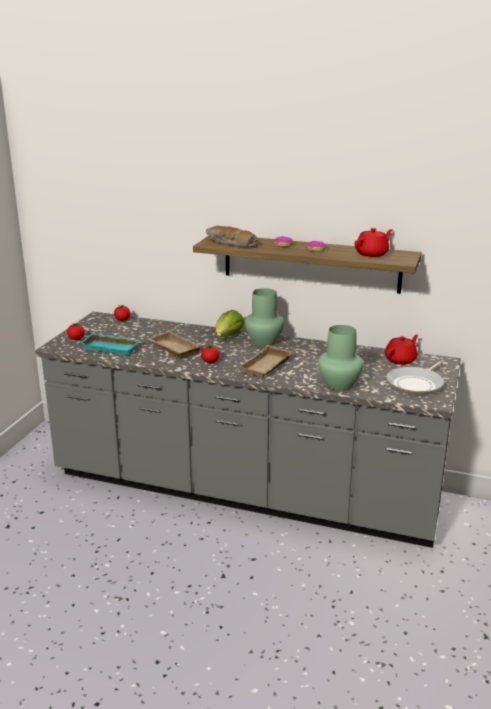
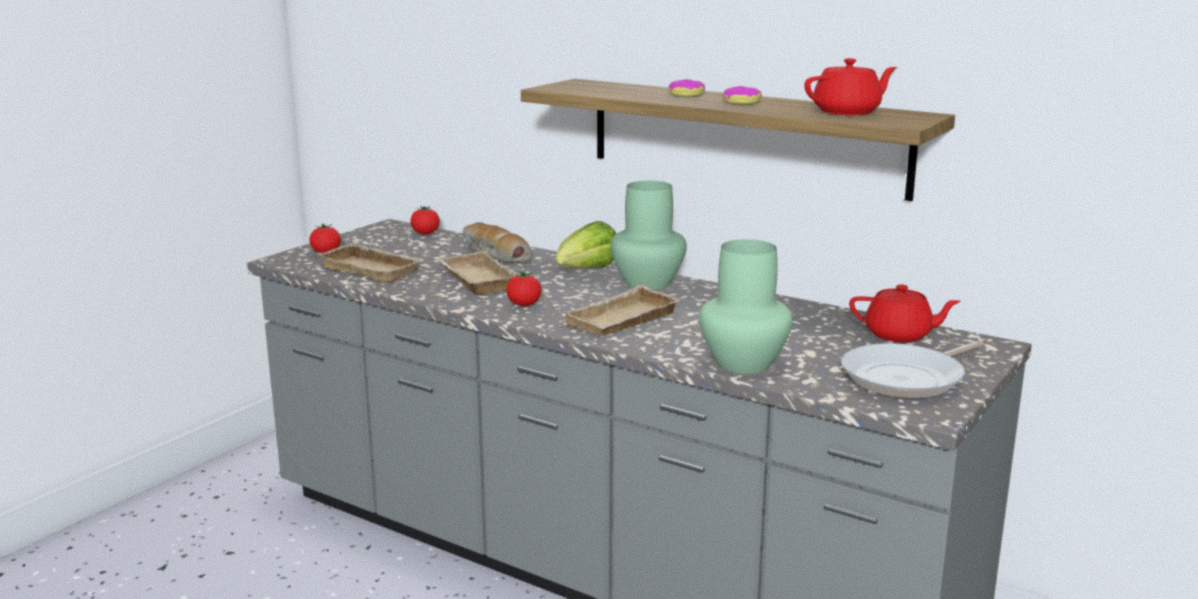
camera: 15 degrees right, 5 degrees down
turquoise tray [79,333,141,356] -> beige tray [316,243,425,282]
bread [206,226,258,248] -> bread moved to [463,222,532,264]
red teapot [385,335,418,365] -> red teapot turned 45 degrees clockwise [849,284,961,342]

